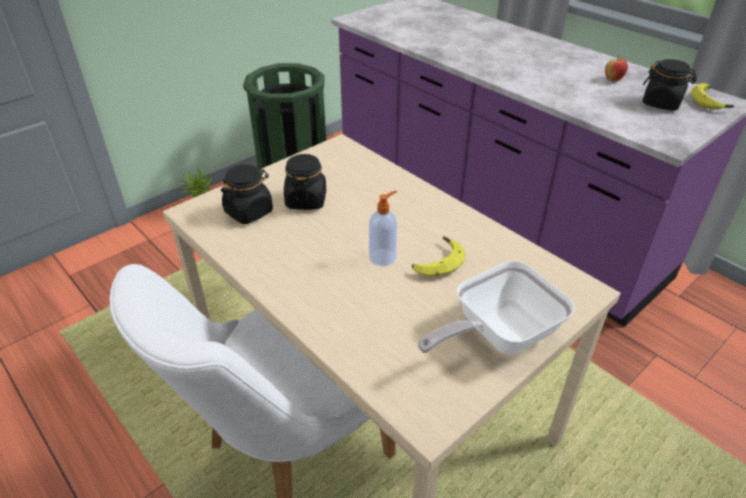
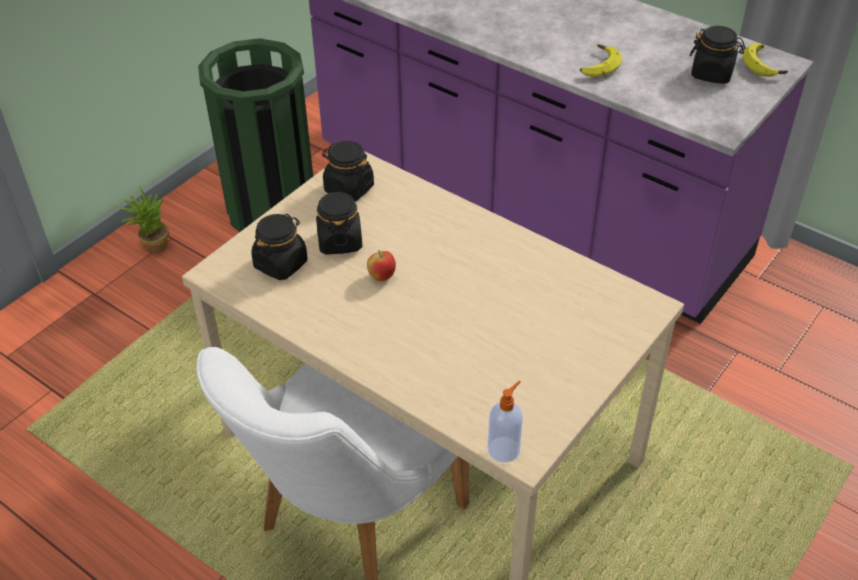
camera: 10 degrees left, 5 degrees up
soap dispenser [369,191,397,266] -> soap dispenser moved to [488,381,523,463]
banana [412,236,465,276] -> banana moved to [580,44,622,77]
frying pan [418,261,575,355] -> none
apple [605,55,628,82] -> apple moved to [367,250,396,282]
none -> black jar [322,141,374,202]

